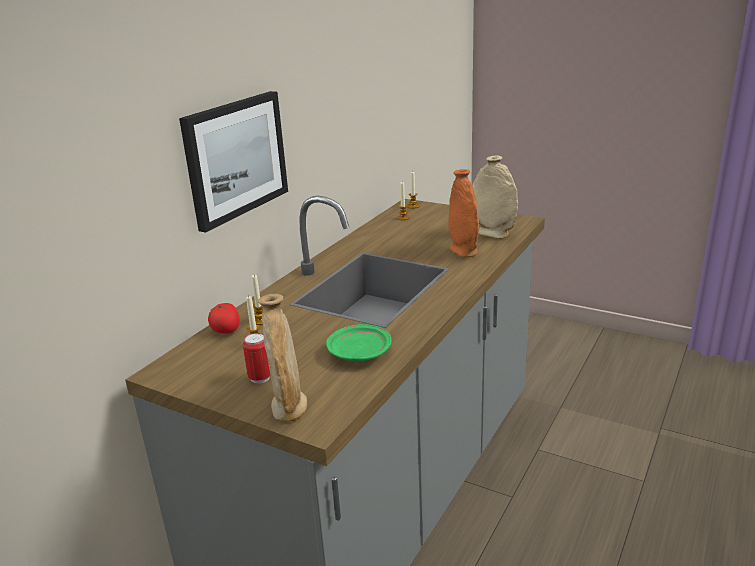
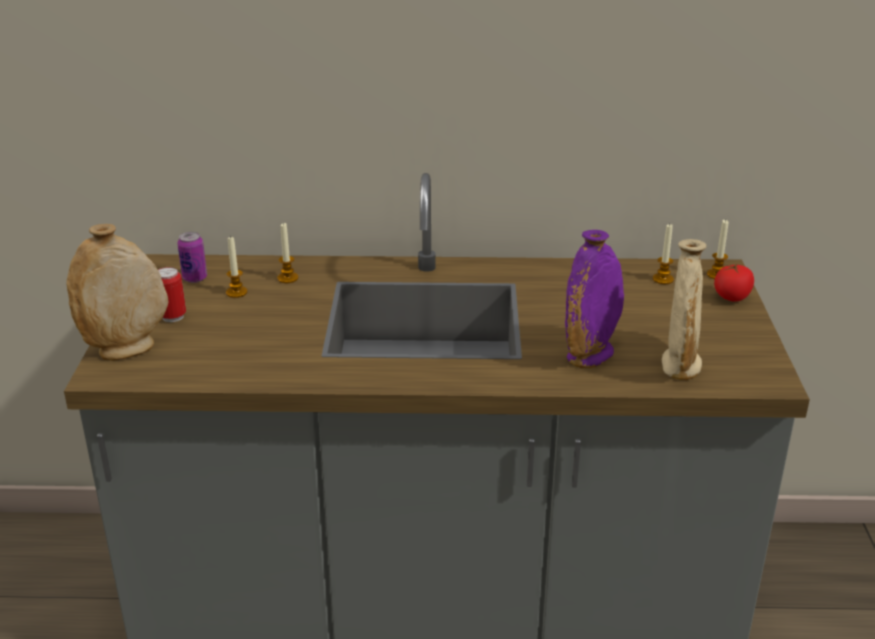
camera: 60 degrees right, 5 degrees up
picture [179,91,288,232] -> none
tomato [208,303,240,334] -> tomato moved to [714,264,754,302]
green plate [326,324,391,361] -> none
orange vase [448,169,479,258] -> purple vase [565,230,624,368]
none -> can [177,232,207,283]

